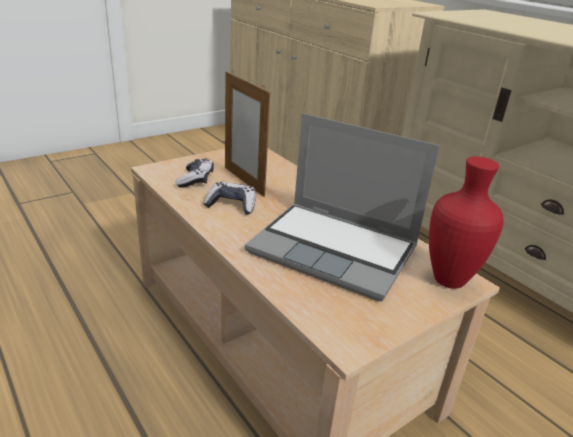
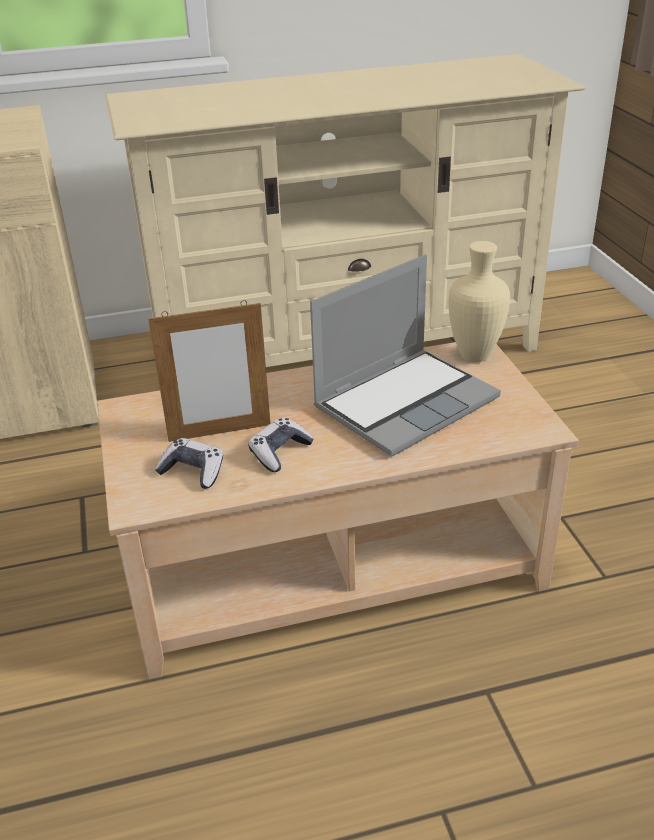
camera: 65 degrees left, 5 degrees up
red vase [429,156,504,289] -> beige vase [449,241,510,362]

